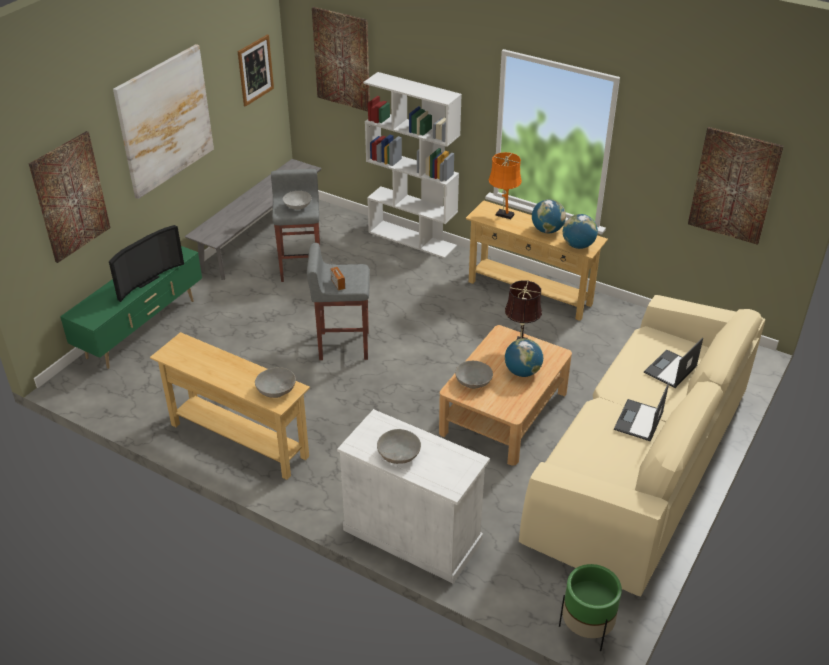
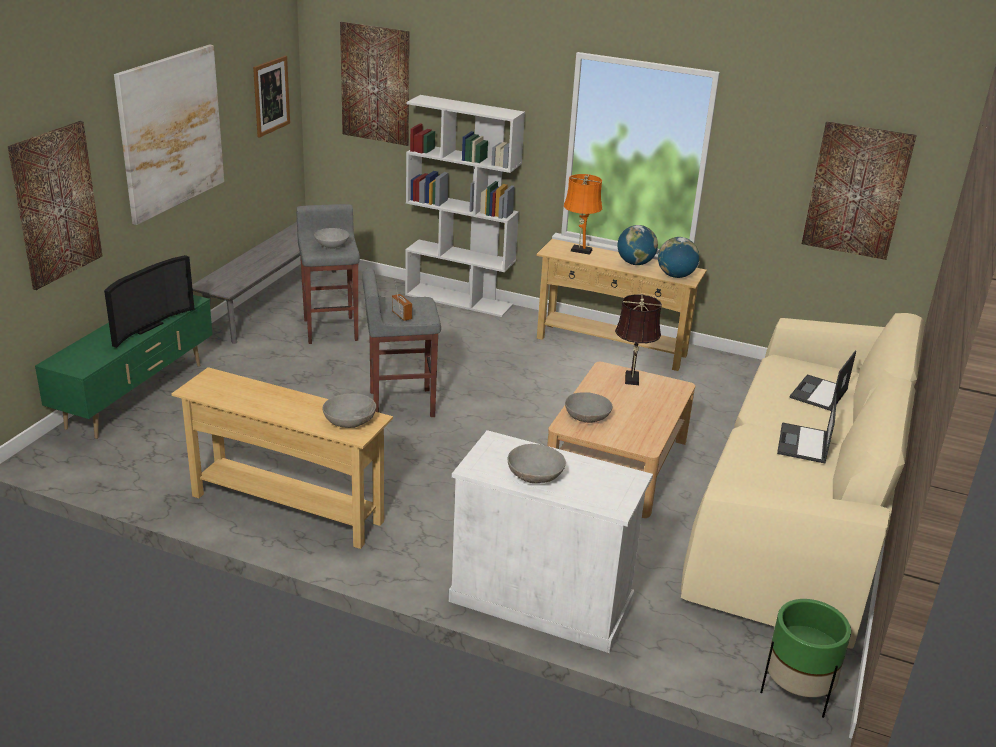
camera: 10 degrees left, 10 degrees down
globe [505,338,543,377] -> none

